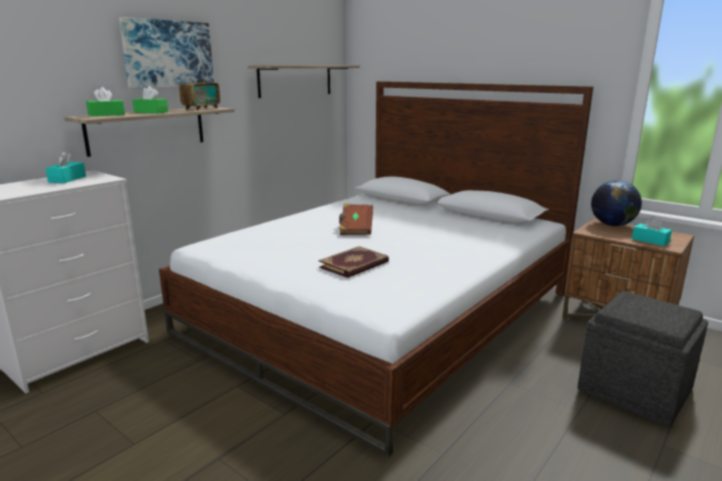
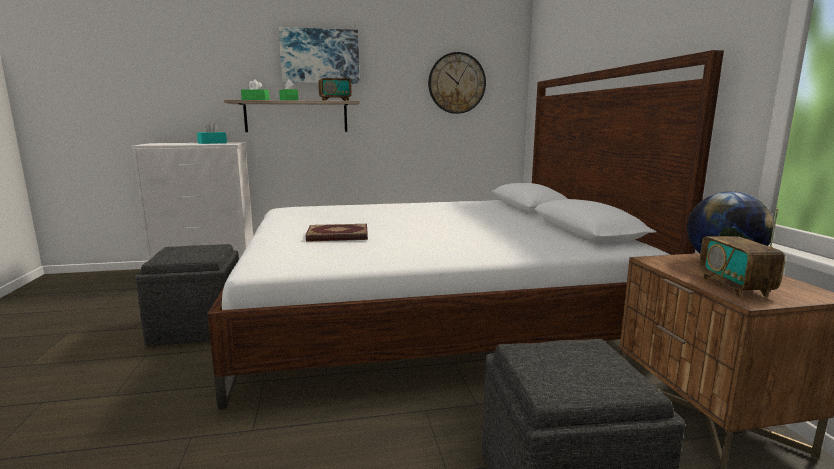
camera: 40 degrees right, 5 degrees down
shelf [247,65,360,98] -> wall clock [428,52,486,114]
brown book [339,204,374,235] -> none
turquoise tissue box [632,216,672,246] -> radio [699,209,785,298]
none -> grey ottoman [135,244,239,346]

